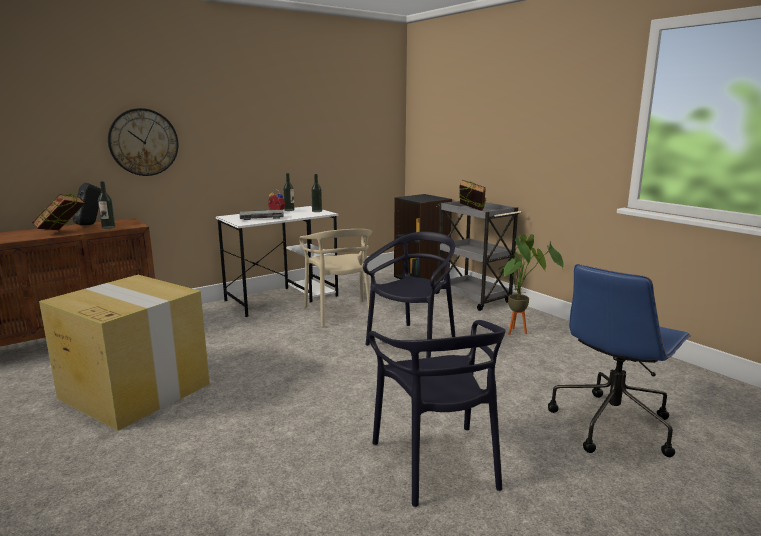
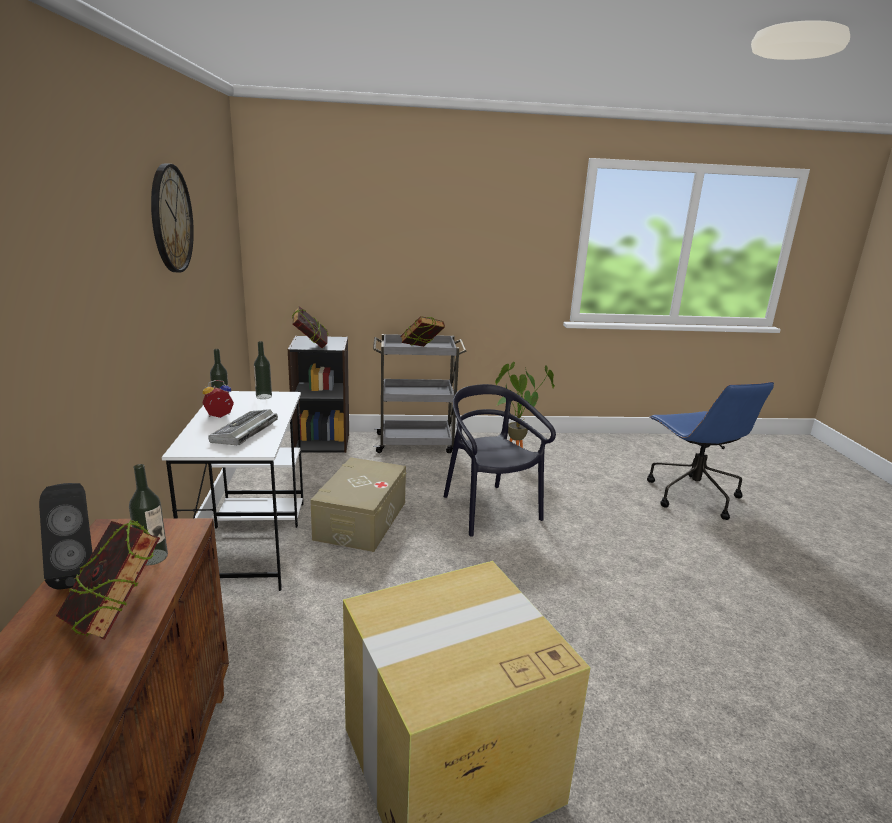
camera: 60 degrees left, 5 degrees up
wall clock [108,108,178,176] -> wall clock moved to [151,163,194,273]
beige chair [299,229,372,327] -> beige storage box [310,457,406,552]
black chair [369,320,506,507] -> none
none -> book [292,306,329,348]

